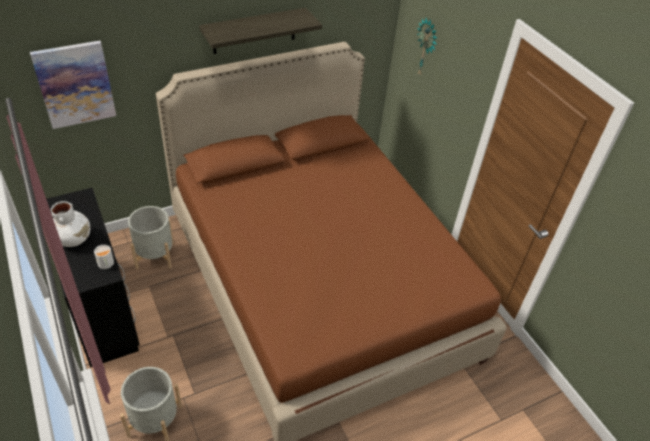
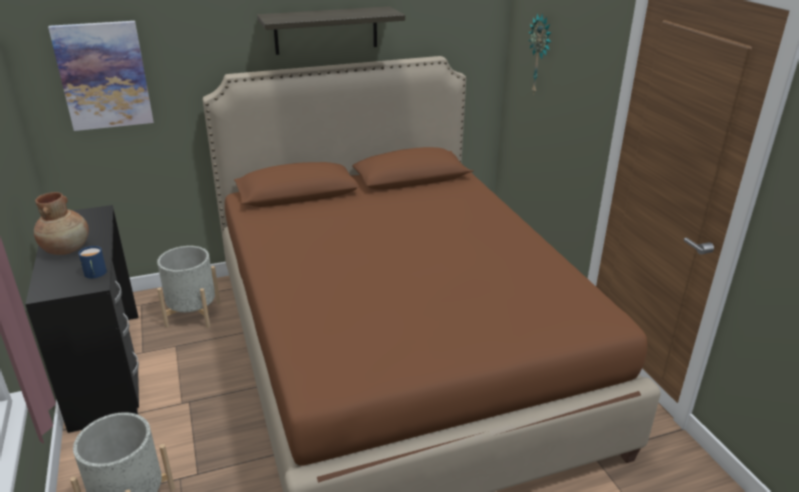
camera: 10 degrees right, 15 degrees down
white vase [51,201,90,247] -> brown vase [34,192,89,255]
white mug [94,245,114,269] -> blue mug [78,246,107,278]

